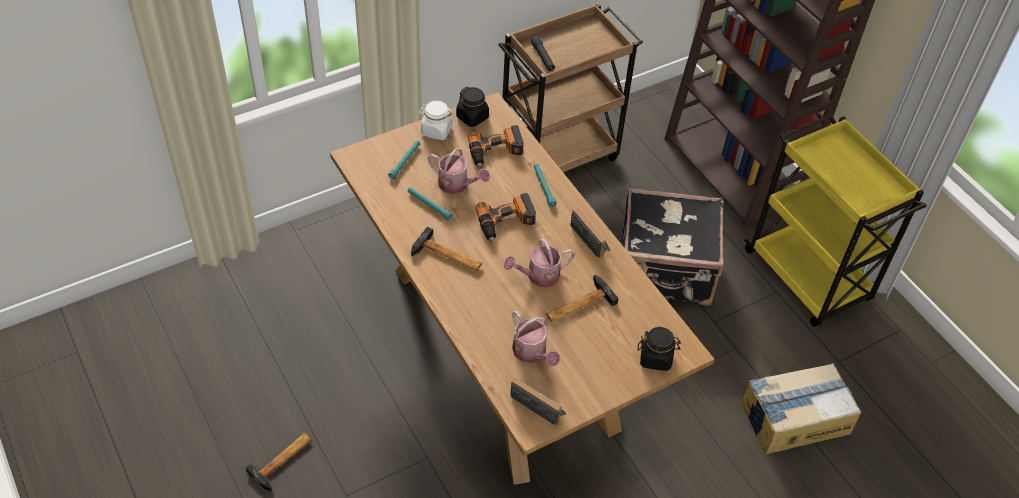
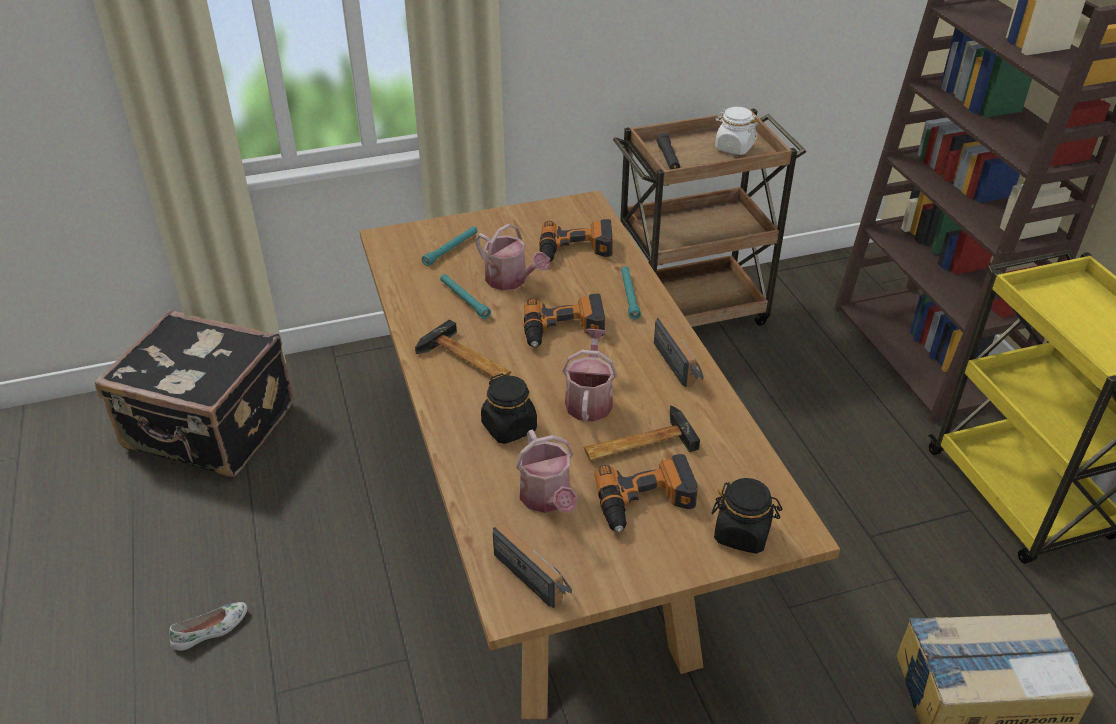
camera: 15 degrees right, 10 degrees down
hammer [245,433,312,491] -> white shoe [169,602,247,651]
white jar [419,101,454,140] -> white jar moved to [715,107,758,155]
black jar [456,87,489,127] -> black jar moved to [481,373,537,444]
watering can [504,239,575,287] -> watering can turned 105 degrees clockwise [562,329,617,422]
black suitcase [621,188,724,306] -> black suitcase moved to [95,310,293,477]
none -> power drill [594,454,698,533]

